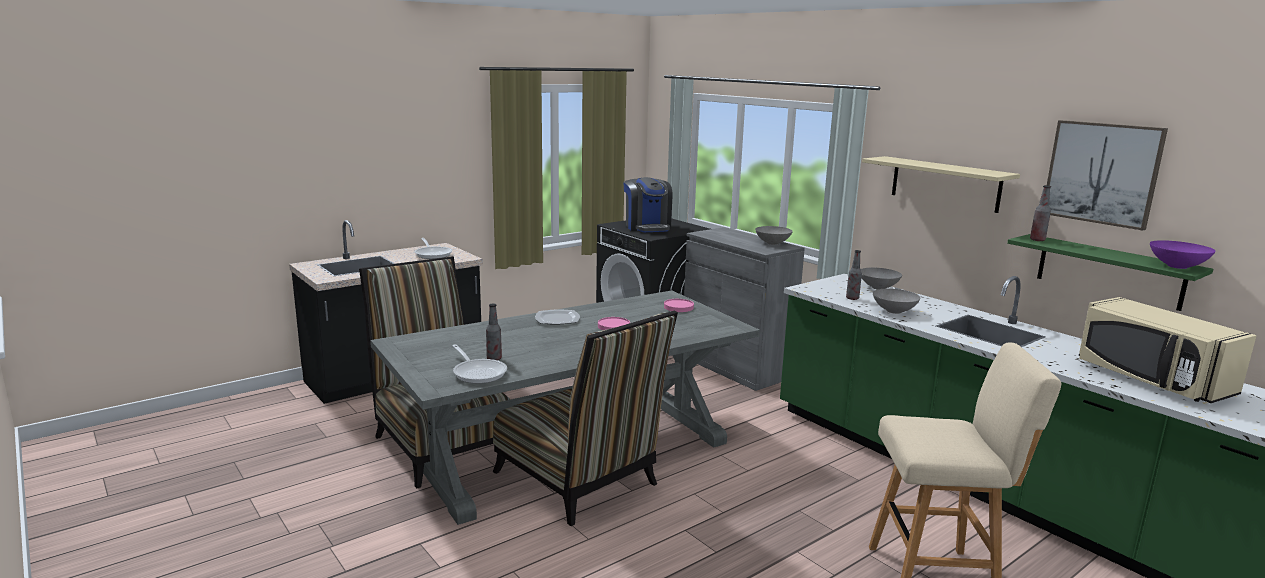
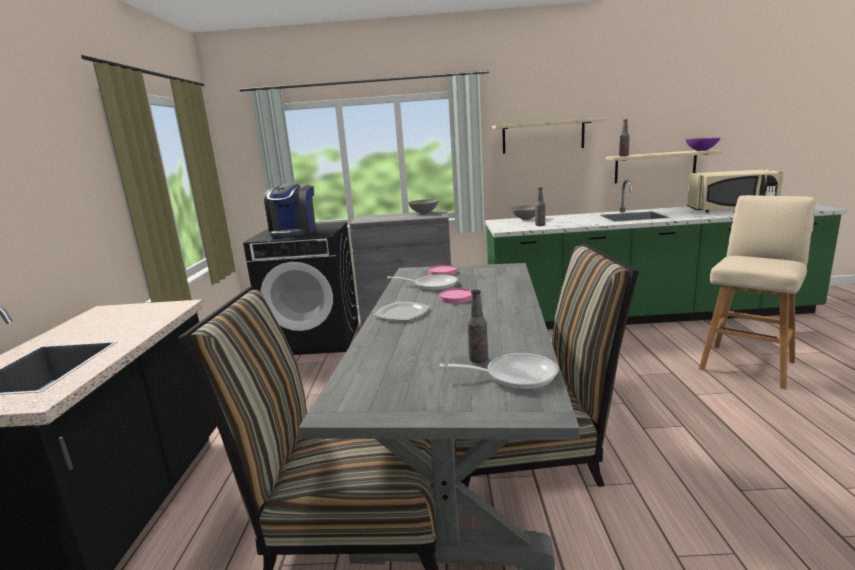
camera: 50 degrees left, 0 degrees up
frying pan [415,238,452,259] -> frying pan moved to [387,275,457,291]
coffee machine [623,177,672,232] -> coffee machine turned 75 degrees clockwise [264,183,316,237]
grey bowl [873,289,920,314] -> none
green shelf [1007,234,1213,311] -> beige shelf [606,150,723,183]
picture [1047,120,1168,231] -> none

